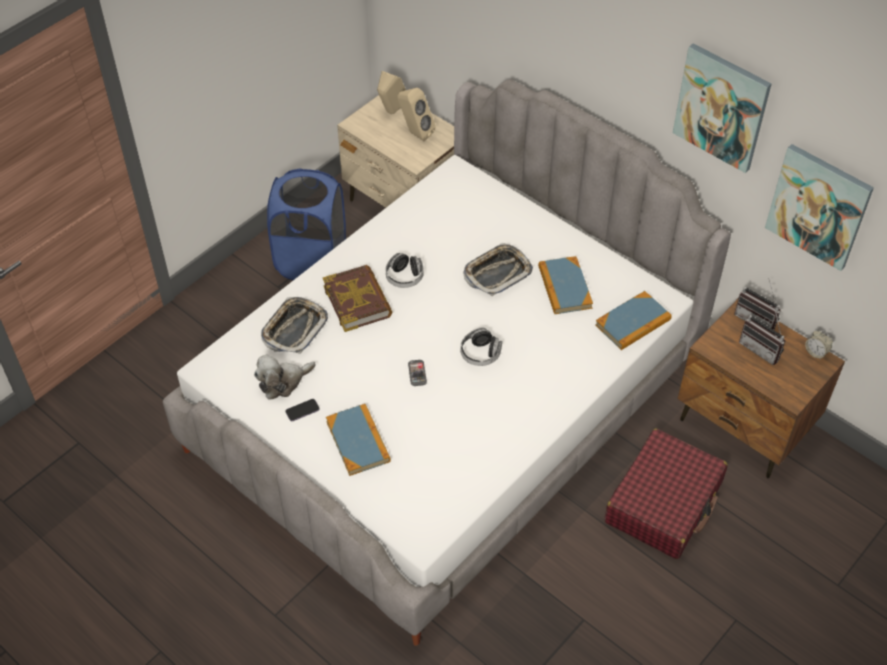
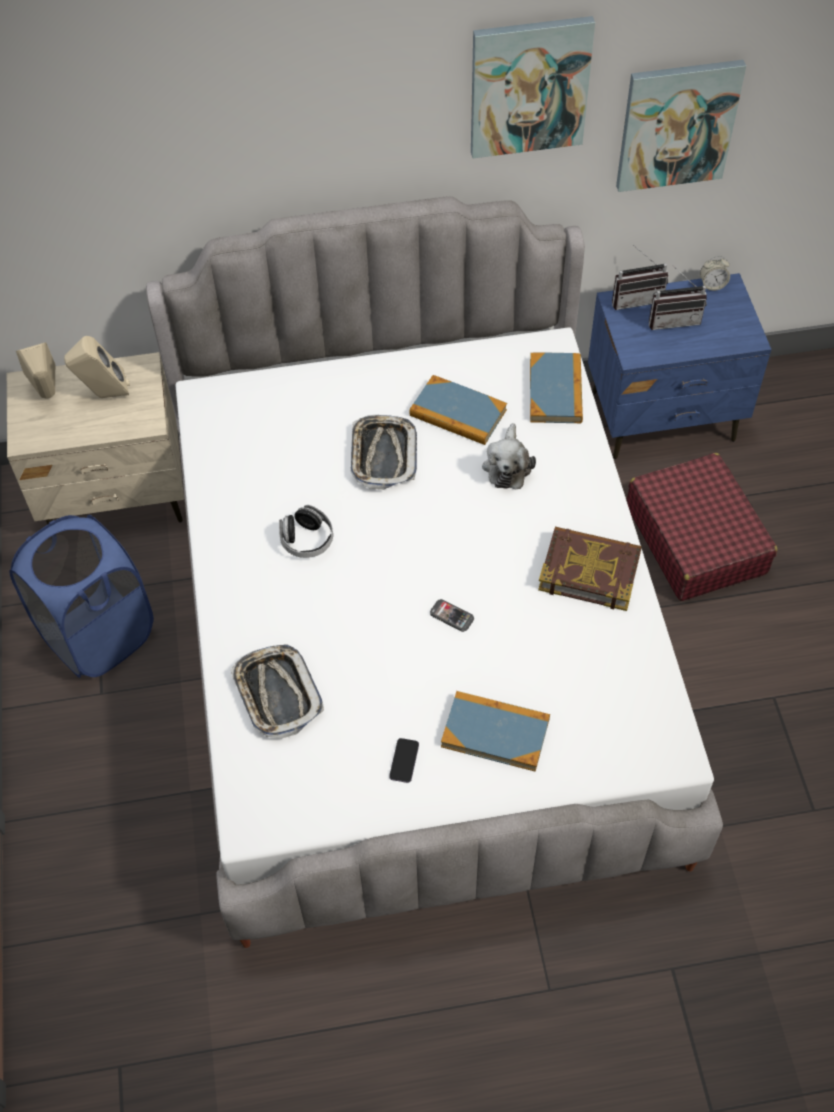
camera: 50 degrees left, 5 degrees up
plush toy [254,354,316,400] -> plush toy moved to [482,423,536,489]
book [323,265,392,332] -> book moved to [538,527,642,611]
headphones [460,328,502,366] -> none
brown nightstand [677,299,845,478] -> blue nightstand [588,273,771,459]

